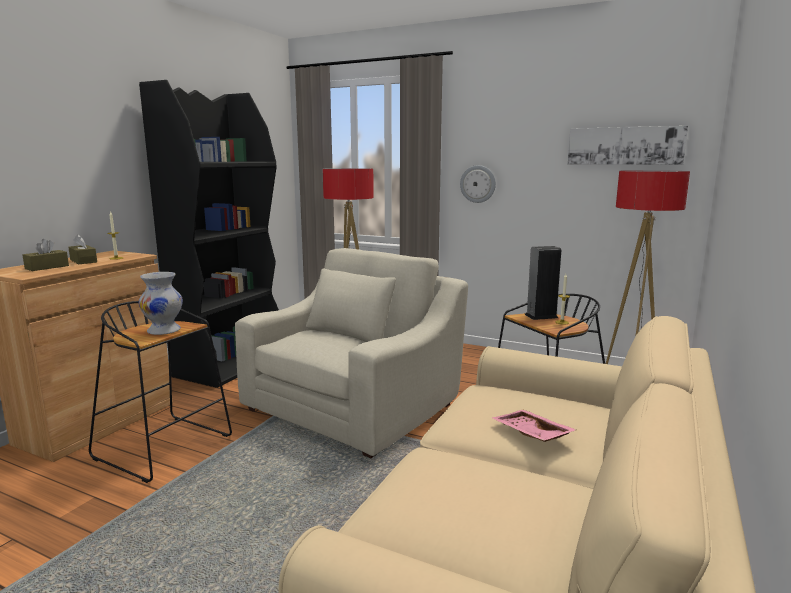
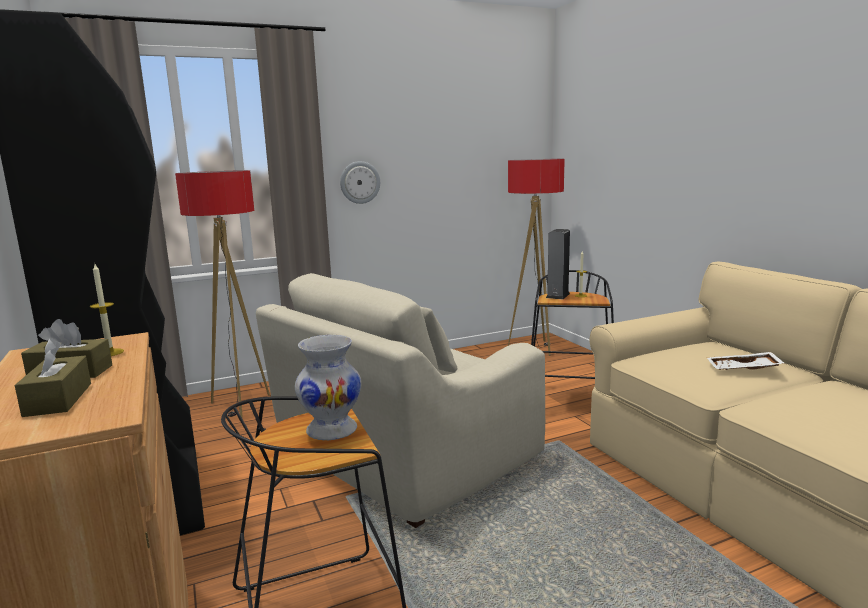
camera: 50 degrees left, 0 degrees up
beige armchair [235,248,468,458] -> beige armchair turned 120 degrees counterclockwise [256,273,545,528]
pink tray [492,410,576,442] -> white tray [707,352,785,370]
picture [568,126,688,165] -> none

